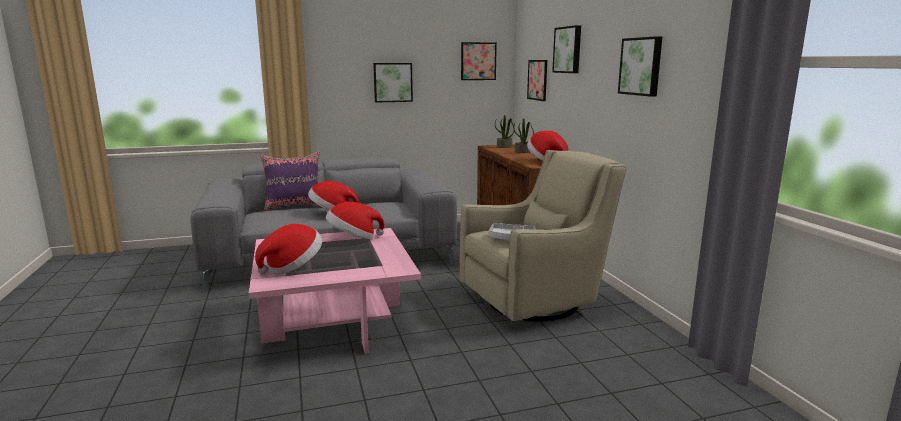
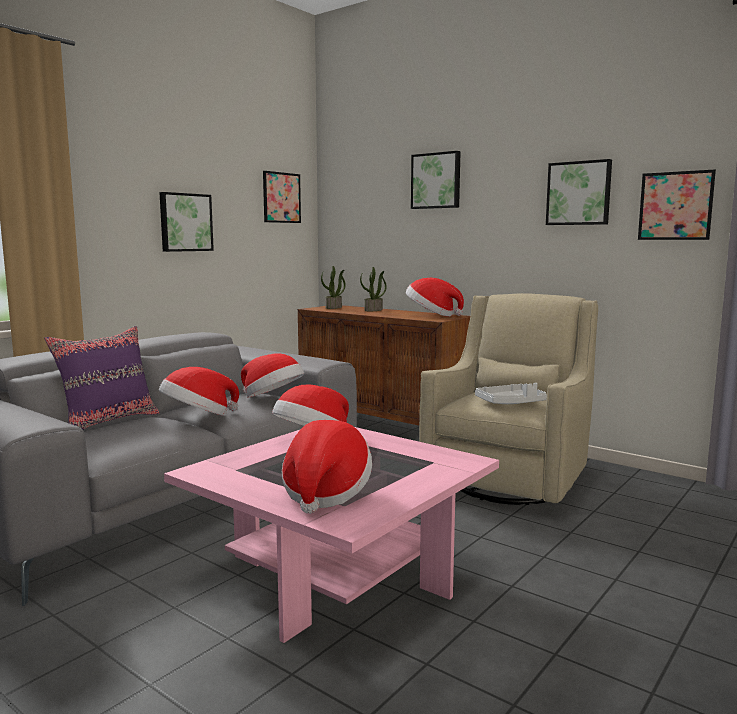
camera: 35 degrees left, 5 degrees down
picture [527,60,547,101] -> picture moved to [638,169,716,240]
none -> hat [241,353,304,397]

